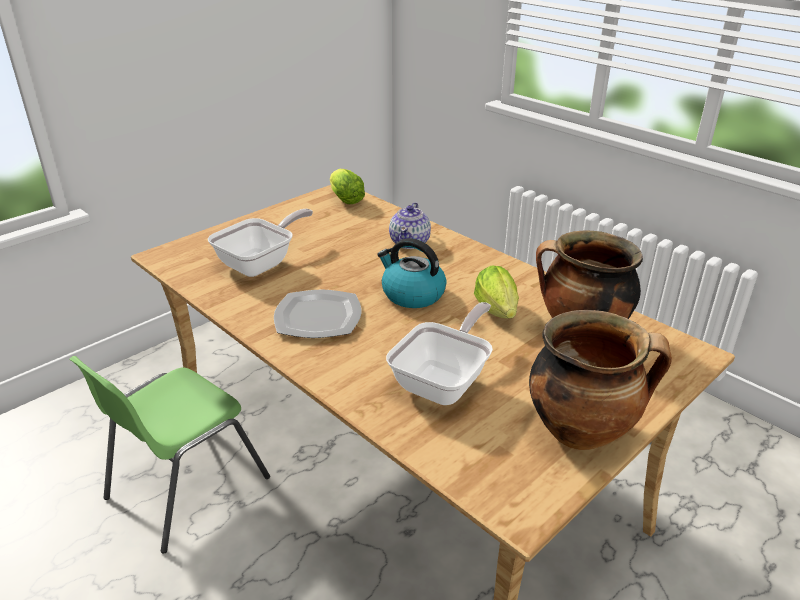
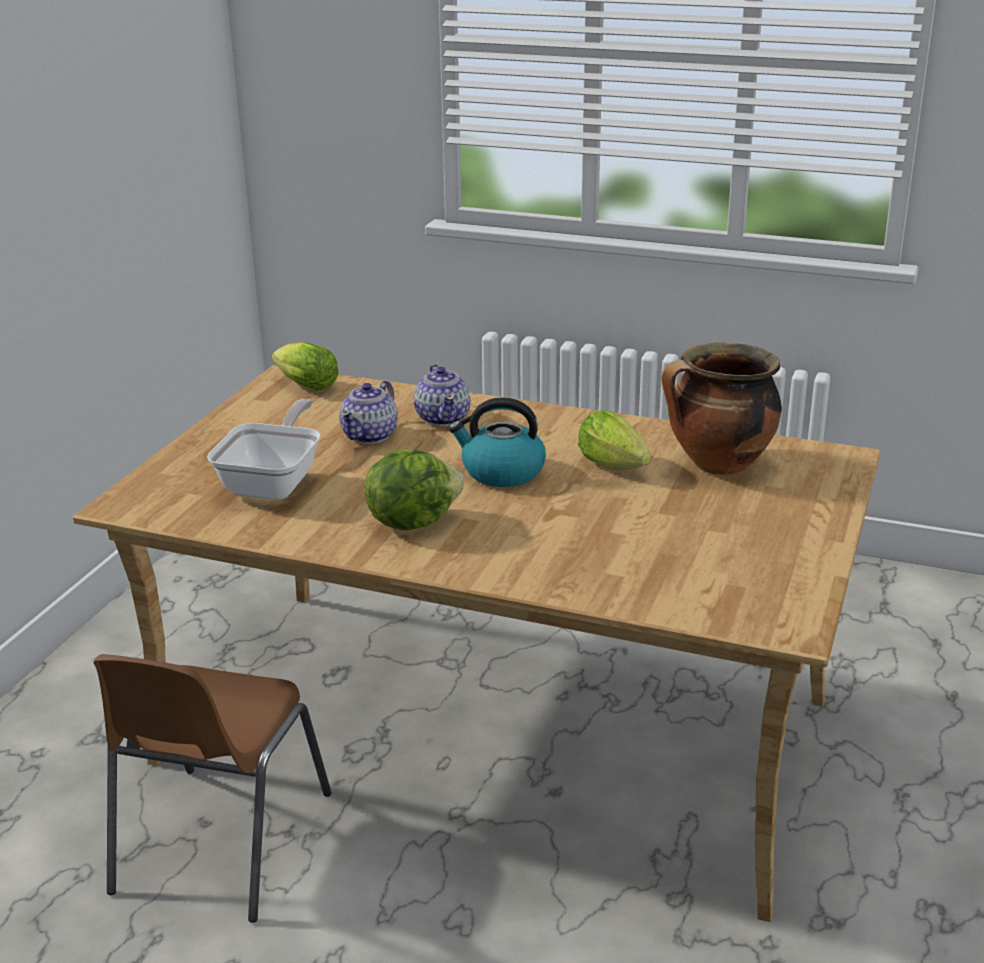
camera: 25 degrees left, 5 degrees down
green chair [69,356,270,553] -> brown chair [94,654,331,923]
plate [274,289,362,338] -> lettuce [365,450,464,531]
frying pan [386,302,493,405] -> none
cooking pot [529,310,672,450] -> none
none -> teapot [339,381,398,444]

